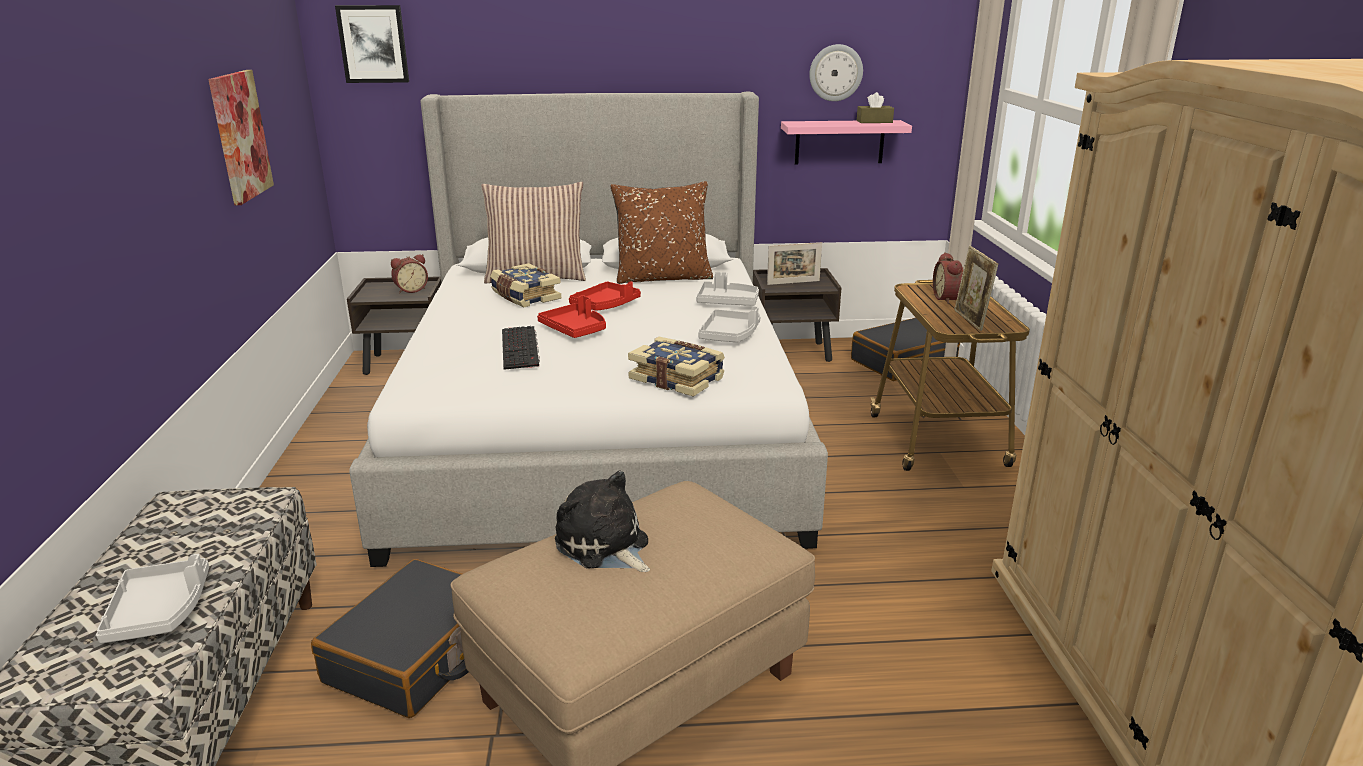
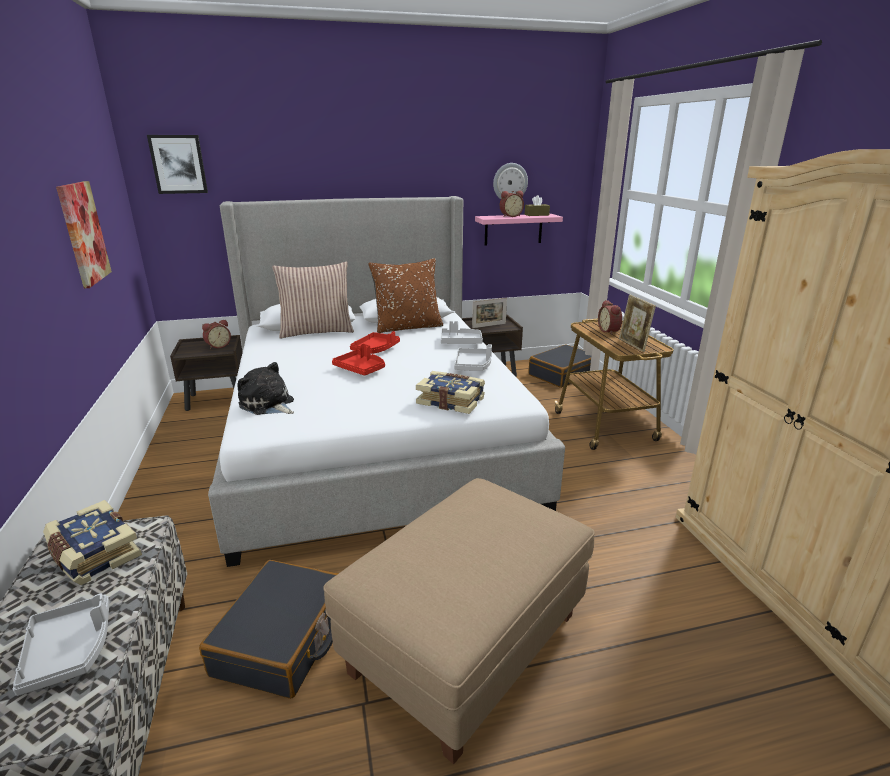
camera: 10 degrees left, 0 degrees up
book [490,263,561,307] -> book moved to [43,500,142,585]
keyboard [502,326,540,370] -> none
plush toy [555,471,650,572] -> plush toy moved to [237,362,294,415]
none -> alarm clock [500,191,524,217]

